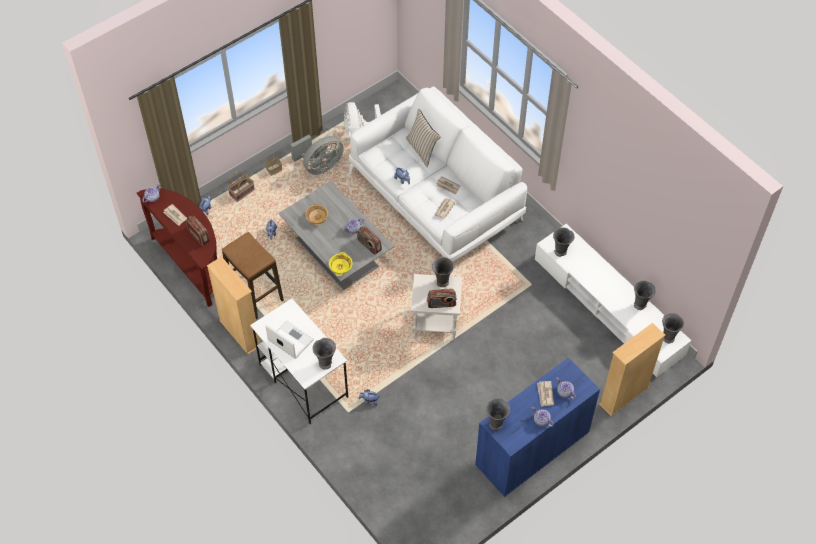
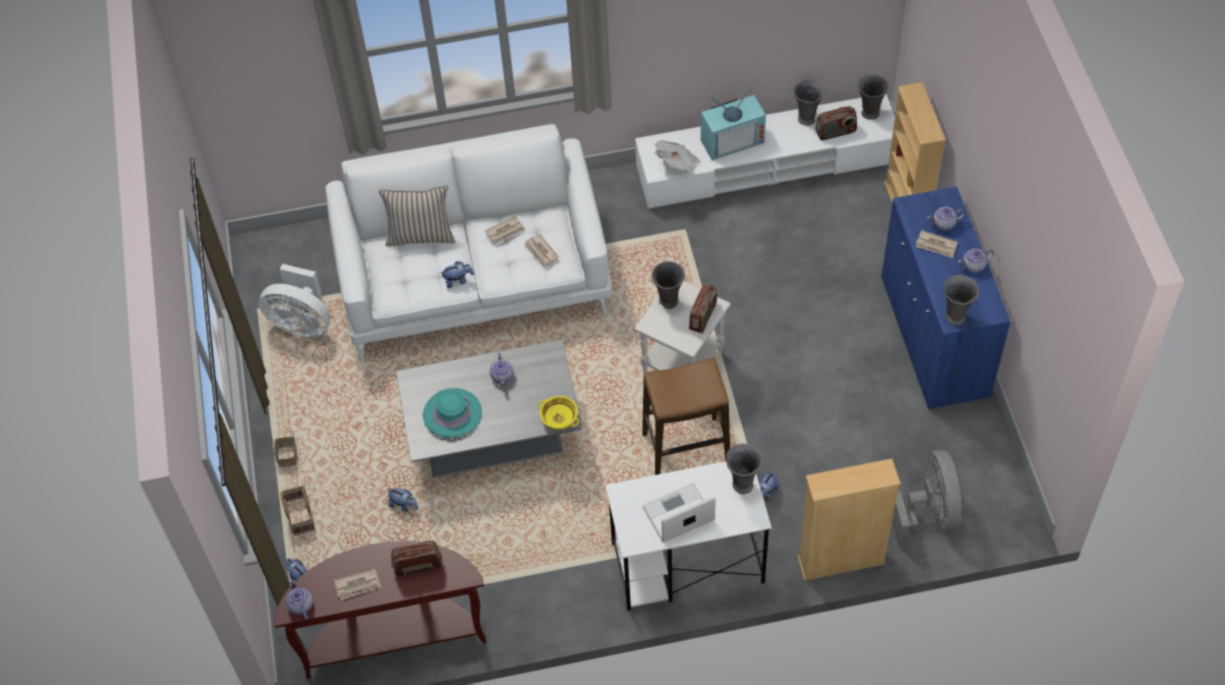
camera: 60 degrees left, 0 degrees up
beige bookcase [207,256,260,354] -> beige bookcase moved to [797,459,901,581]
stool [222,232,284,319] -> stool moved to [642,358,730,475]
grey fan [290,135,344,175] -> grey fan moved to [892,450,964,546]
beige bowl [305,203,328,226] -> turquoise hat [423,388,482,438]
radio [357,226,382,255] -> radio moved to [815,106,857,140]
grey vase [553,227,575,257] -> newspaper [654,140,701,171]
none -> television [701,75,766,160]

